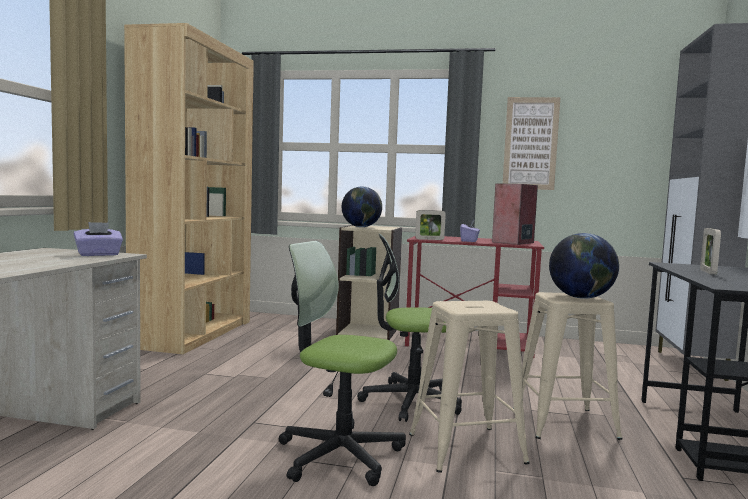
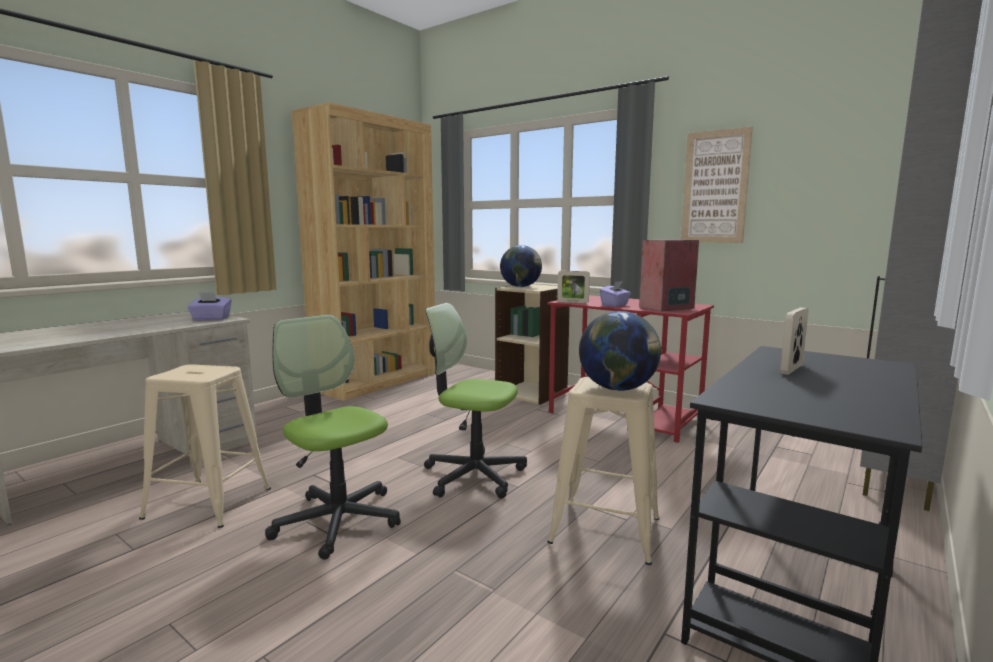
camera: 25 degrees right, 5 degrees up
beige stool [409,301,530,473] -> beige stool moved to [139,364,271,528]

